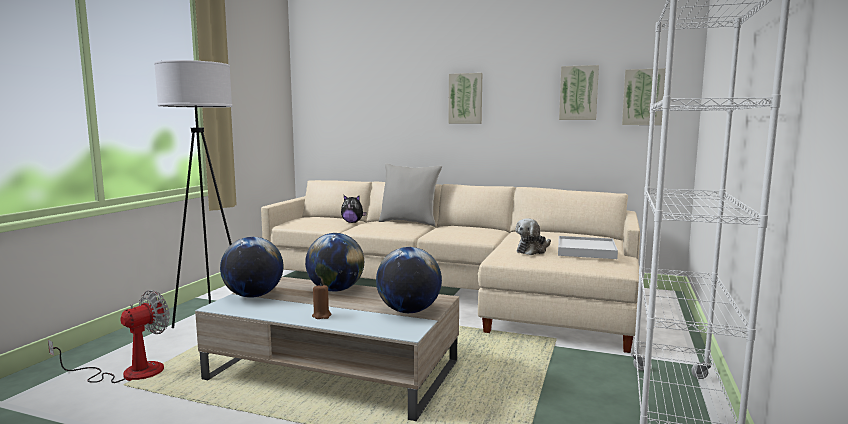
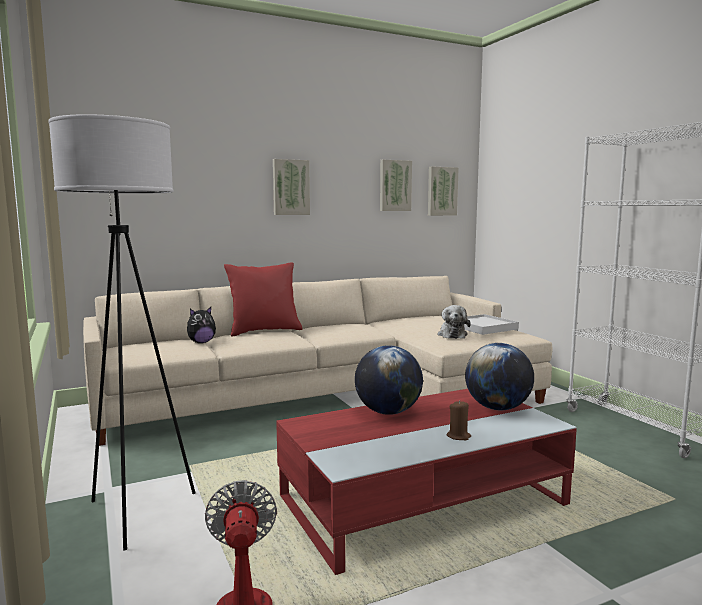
camera: 45 degrees left, 0 degrees up
beige coffee table [195,277,459,421] -> red coffee table [276,389,577,575]
globe [220,237,283,298] -> none
grey pillow [379,163,442,226] -> red pillow [224,262,302,337]

